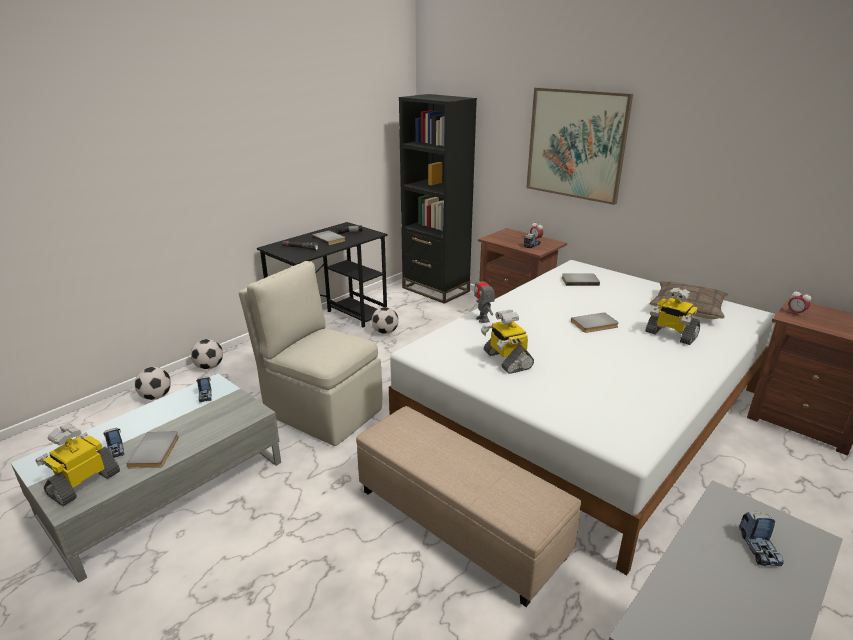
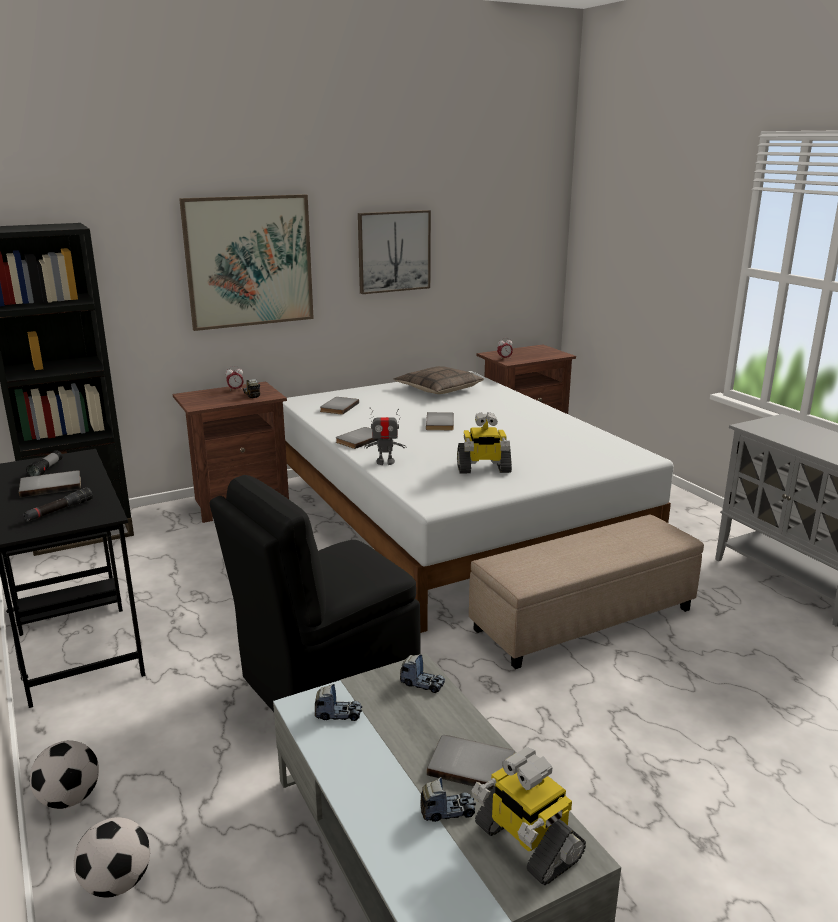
camera: 70 degrees left, 5 degrees down
beige chair [239,261,382,446] -> black chair [209,475,421,712]
football [372,307,399,334] -> none
toy robot [645,287,700,345] -> none
toy truck [739,512,784,566] -> toy truck moved to [400,654,445,693]
none -> grey book [336,427,378,449]
none -> picture [358,210,431,294]

